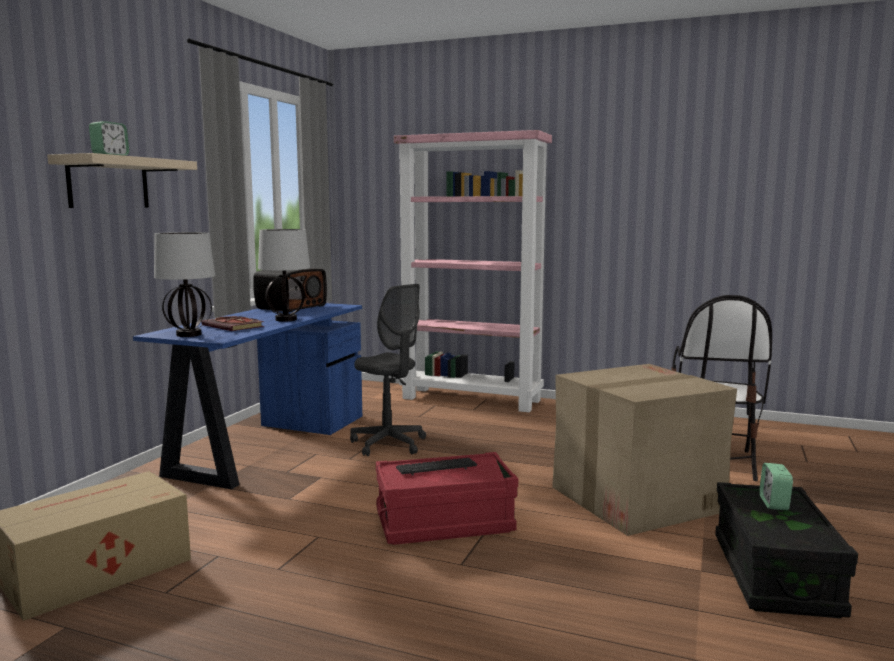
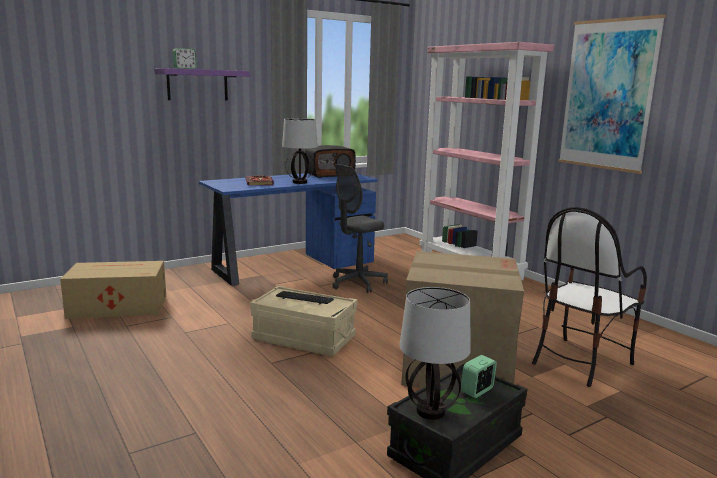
camera: 35 degrees right, 5 degrees up
beige shelf [47,153,197,208] -> purple shelf [154,68,250,101]
table lamp [154,232,215,337] -> table lamp moved to [399,287,471,420]
grey office chair [350,284,426,456] -> grey office chair turned 60 degrees clockwise [332,164,388,293]
red storage box [376,452,518,545] -> beige storage box [250,286,358,356]
none -> picture [558,14,666,174]

